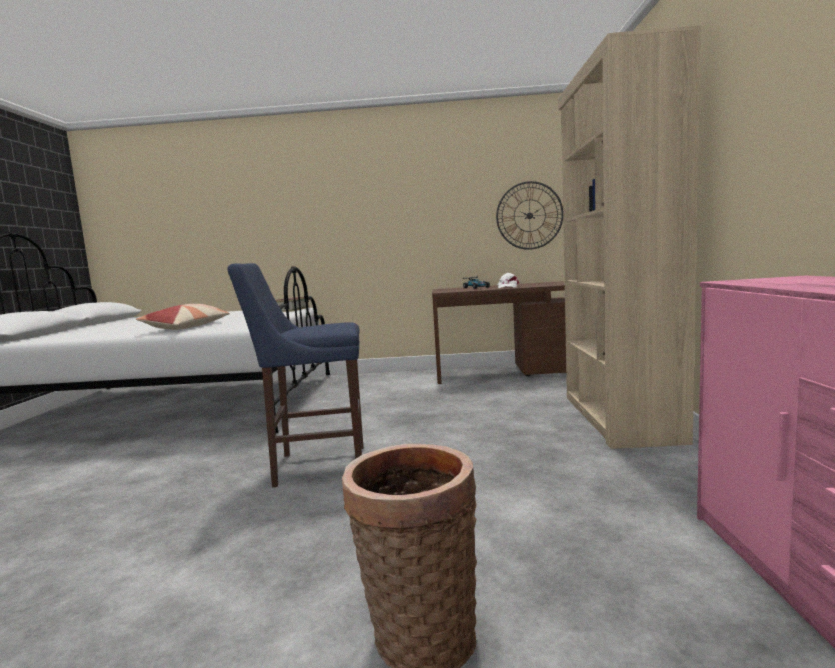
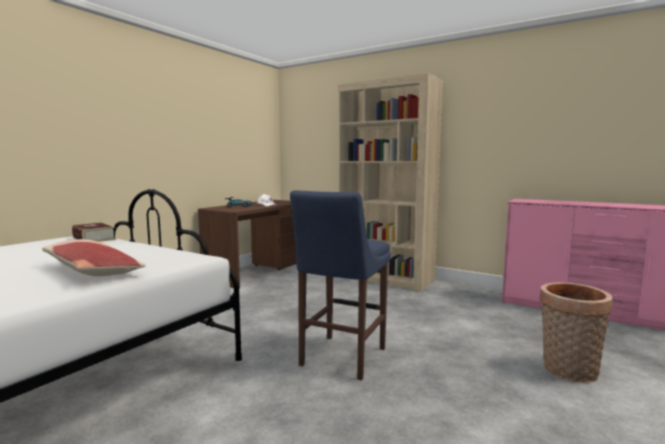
camera: 60 degrees left, 0 degrees up
wall clock [496,181,563,250] -> none

